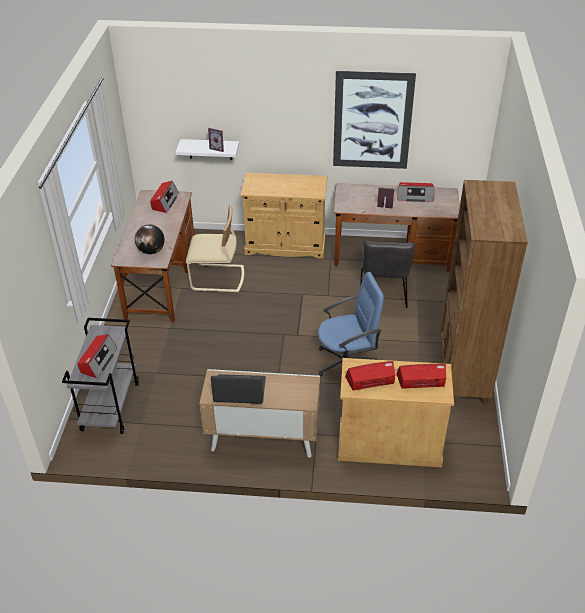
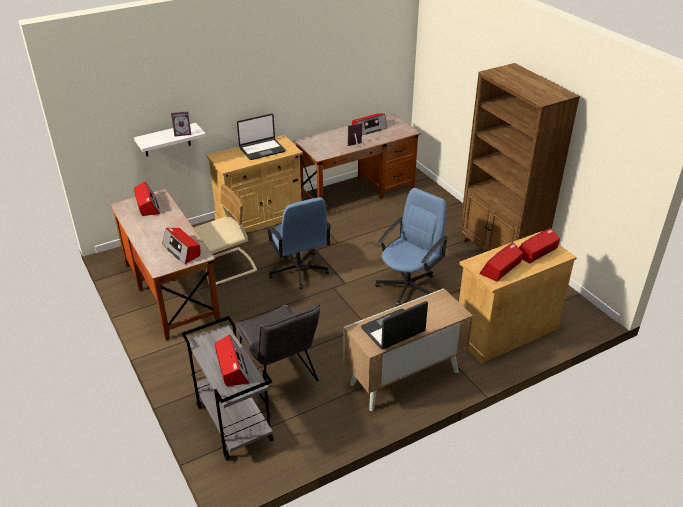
camera: 35 degrees left, 5 degrees down
globe [135,224,165,254] -> radio [162,228,201,264]
picture [333,71,416,169] -> none
grey chair [360,240,415,308] -> grey chair moved to [236,304,320,402]
none -> laptop [237,114,286,160]
none -> blue office chair [265,197,331,289]

